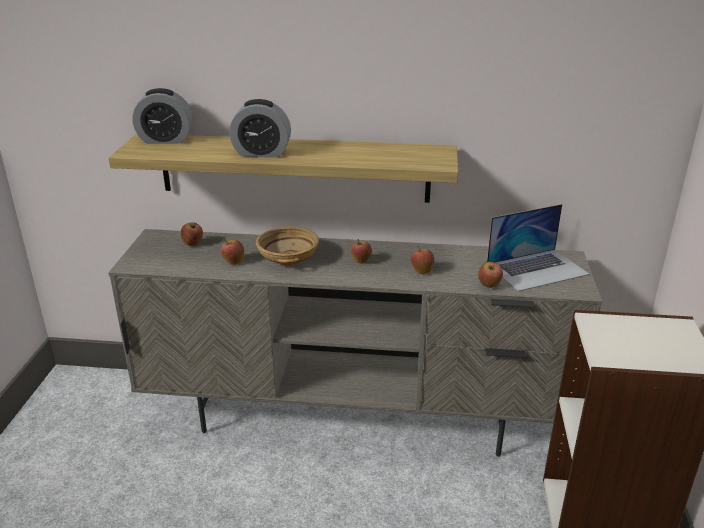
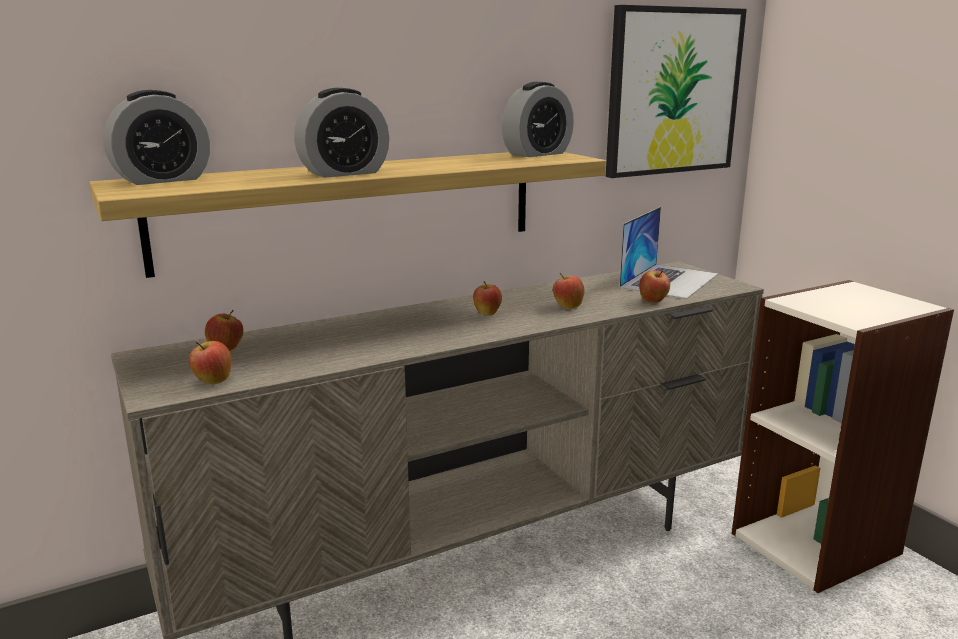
camera: 35 degrees left, 10 degrees down
apple [221,239,244,265] -> apple moved to [189,341,232,385]
beige bowl [256,226,319,265] -> none
none -> alarm clock [502,82,574,157]
none -> picture [606,5,747,178]

